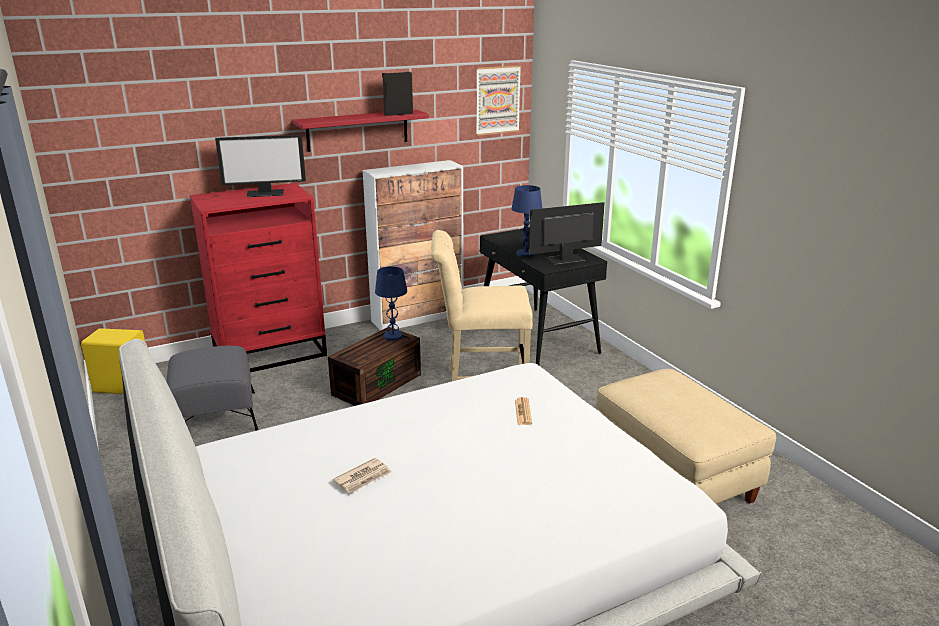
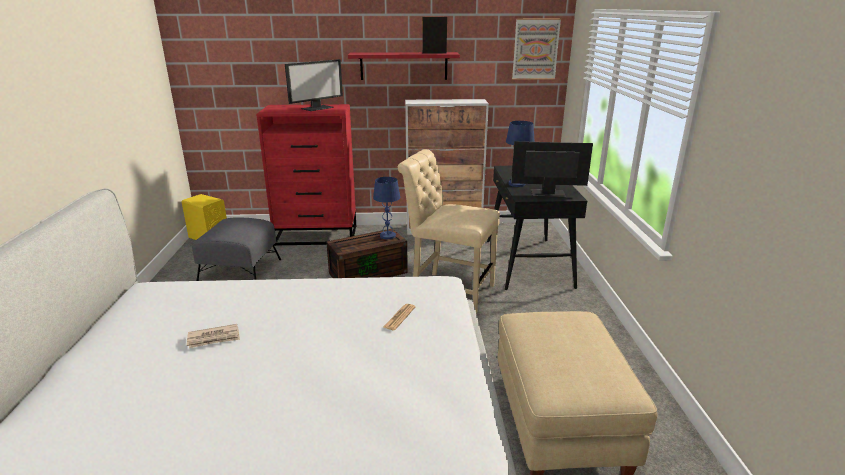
camera: 25 degrees right, 0 degrees up
monitor [215,135,306,197] -> monitor turned 60 degrees counterclockwise [285,59,343,111]

